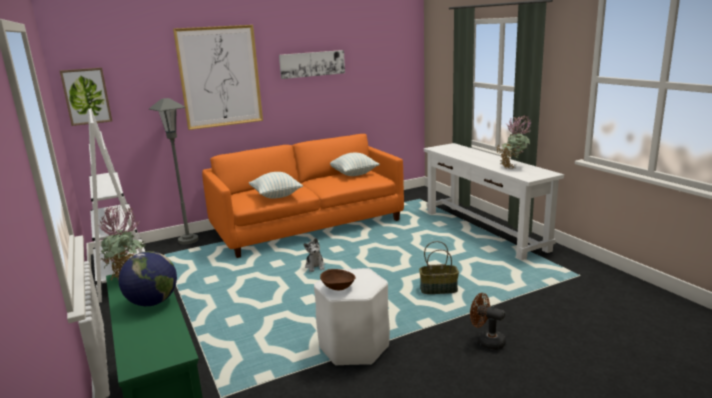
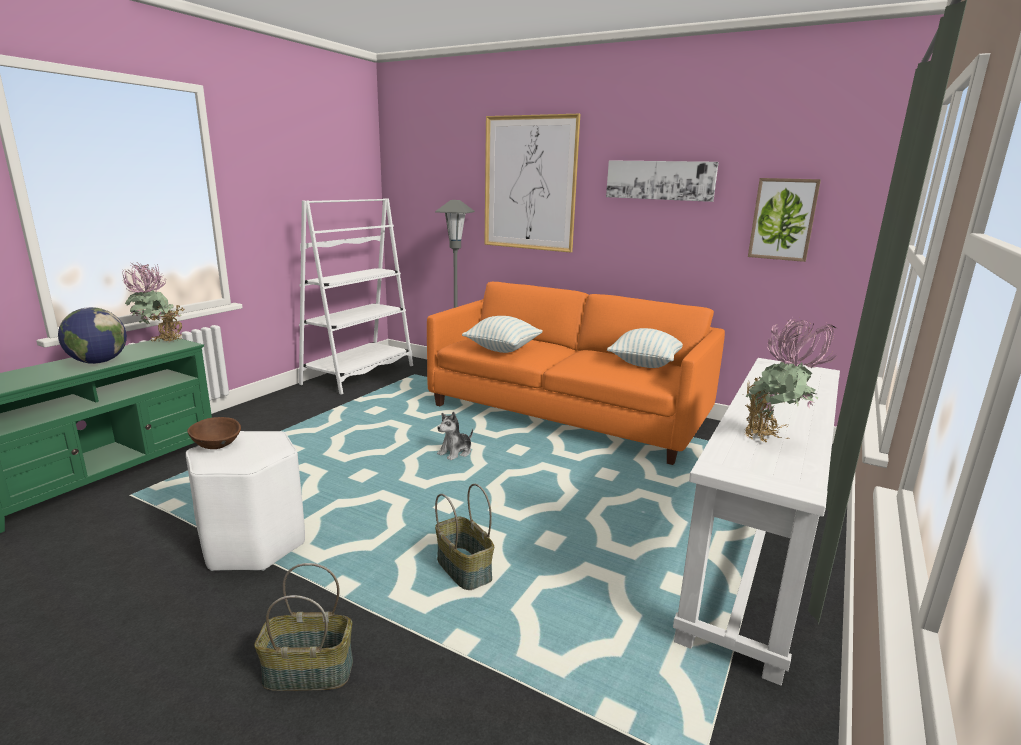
camera: 55 degrees right, 0 degrees up
picture [60,67,112,126] -> picture moved to [748,178,821,262]
brown fan [470,293,506,350] -> basket [254,563,353,691]

